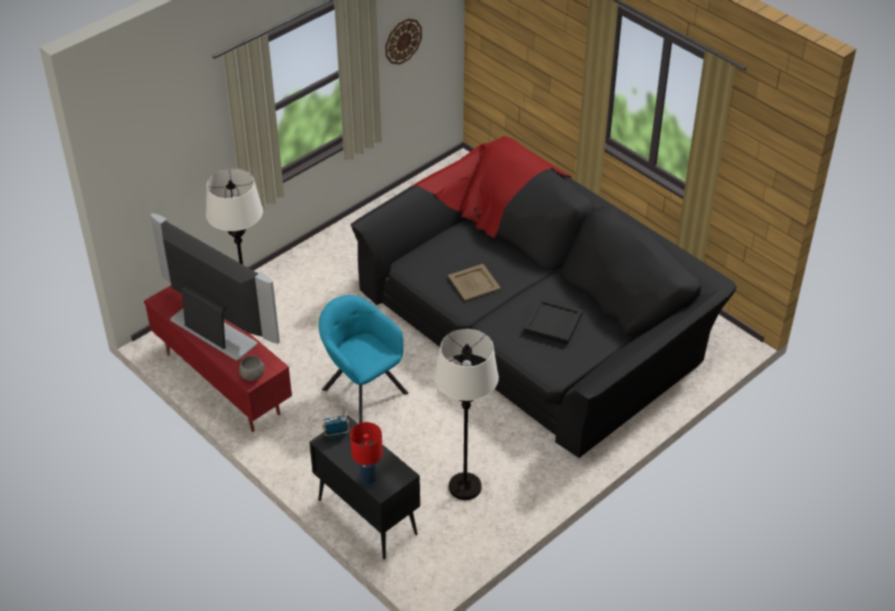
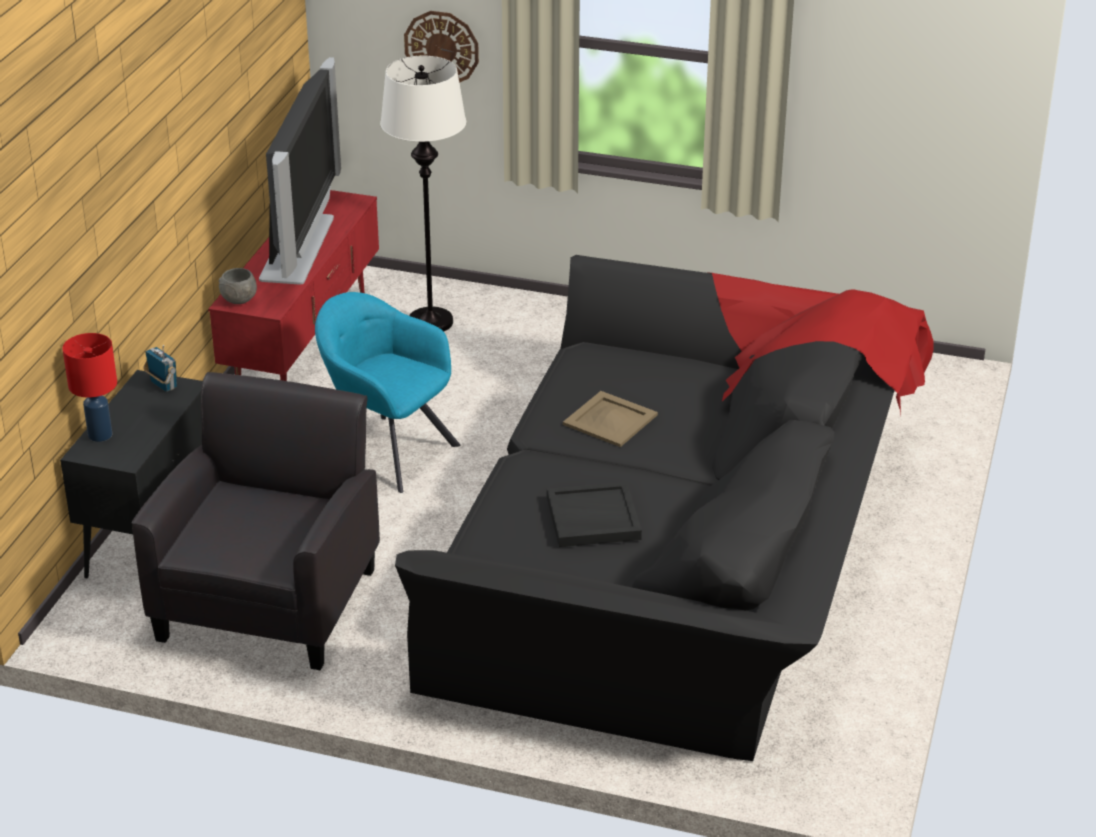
camera: 60 degrees right, 10 degrees down
turquoise armchair [319,295,409,423] -> turquoise armchair turned 75 degrees counterclockwise [315,292,460,493]
wall clock [385,19,422,65] -> wall clock moved to [404,11,479,83]
white floor lamp [435,329,499,500] -> black armchair [132,372,380,670]

